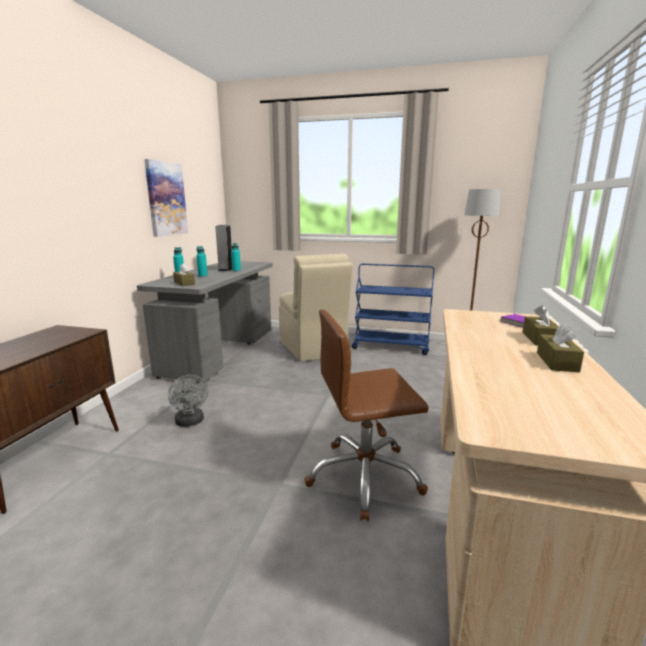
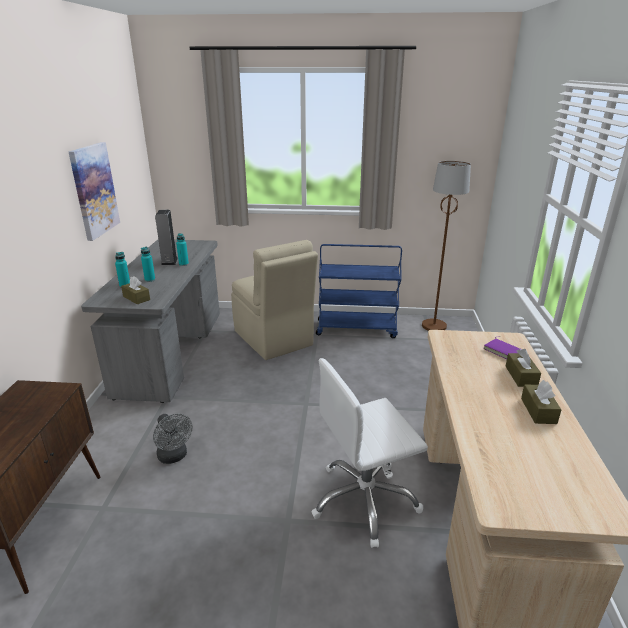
camera: 10 degrees left, 10 degrees up
brown office chair [304,310,429,521] -> white office chair [312,358,428,548]

